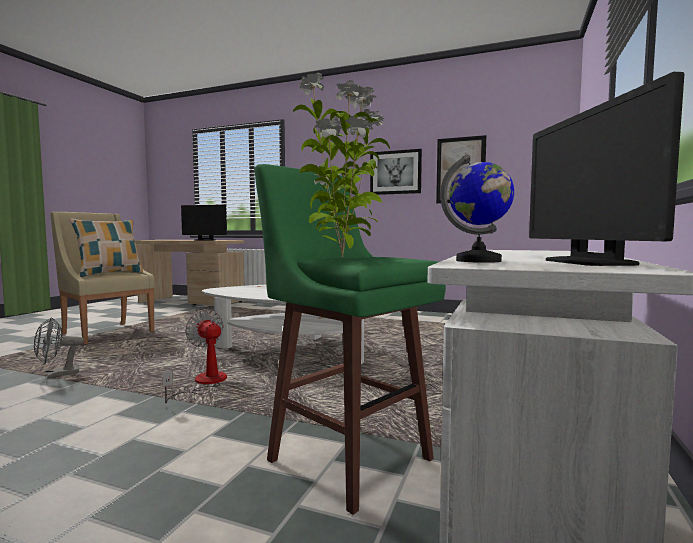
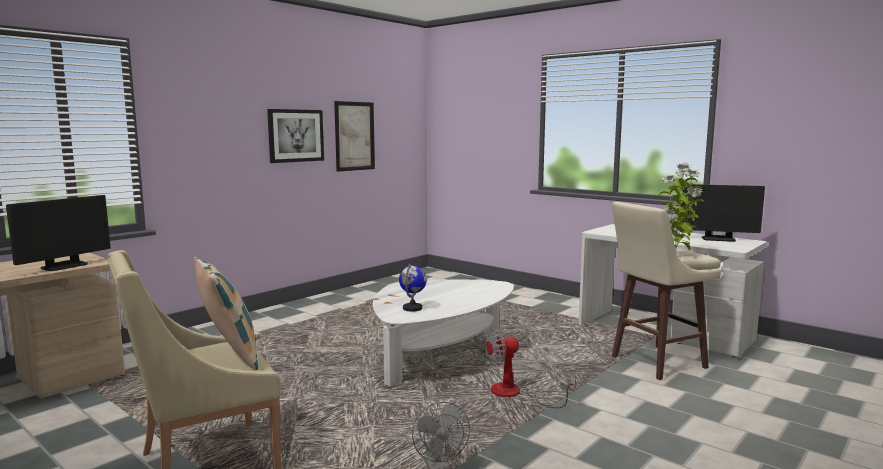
camera: 70 degrees left, 5 degrees up
green stool [254,164,446,515] -> beige stool [612,202,721,380]
globe [440,154,514,263] -> globe moved to [399,264,427,312]

